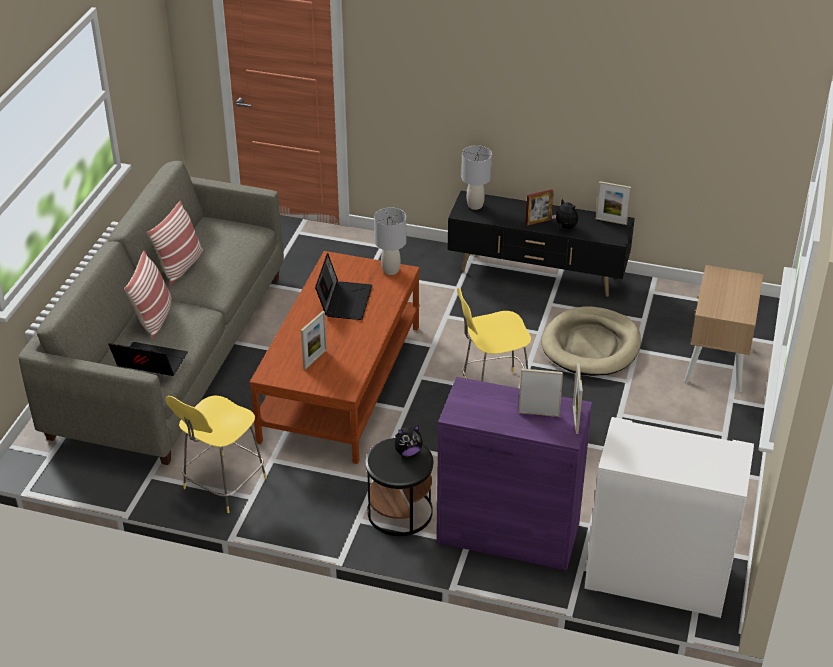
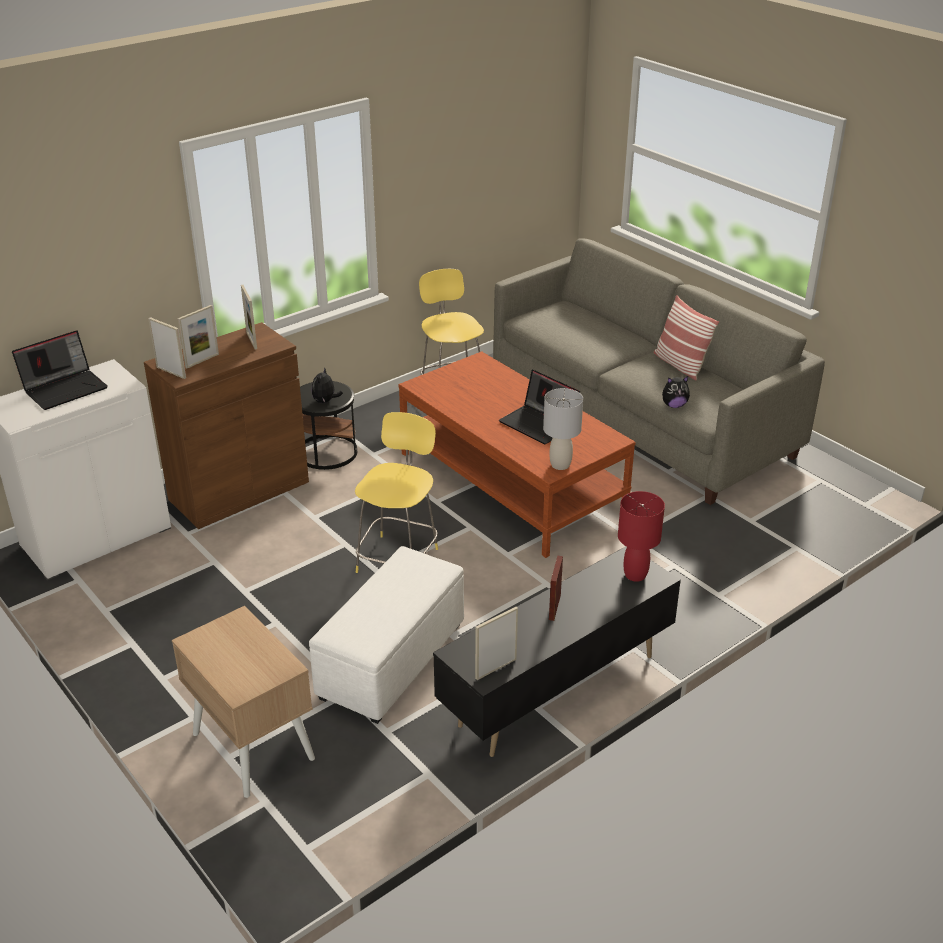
camera: 125 degrees right, 5 degrees down
laptop [108,342,188,376] -> laptop moved to [12,330,108,410]
pillow [124,250,172,340] -> none
picture frame [301,311,327,370] -> picture frame moved to [241,285,257,350]
purple cabinet [437,377,592,571] -> brown cabinet [144,322,309,529]
grey table lamp [461,145,492,210] -> red table lamp [618,491,665,582]
beige dog bed [542,306,641,376] -> white ottoman [309,546,464,724]
plush toy [552,199,578,230] -> plush toy moved to [662,376,690,408]

